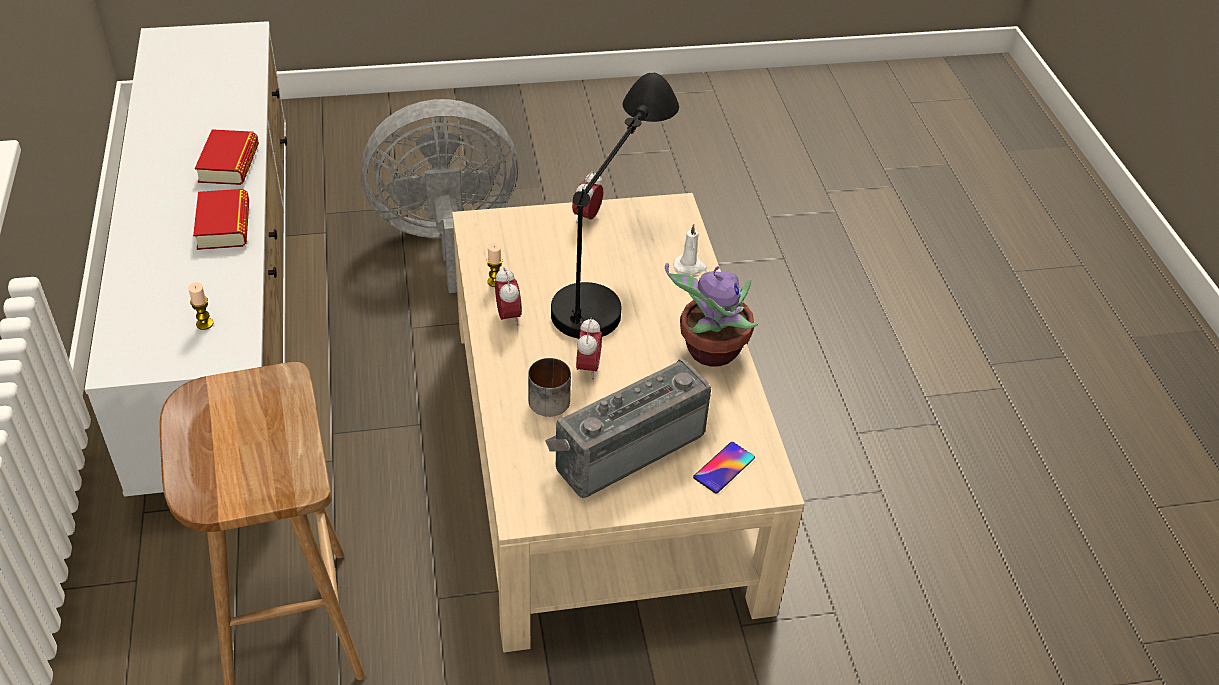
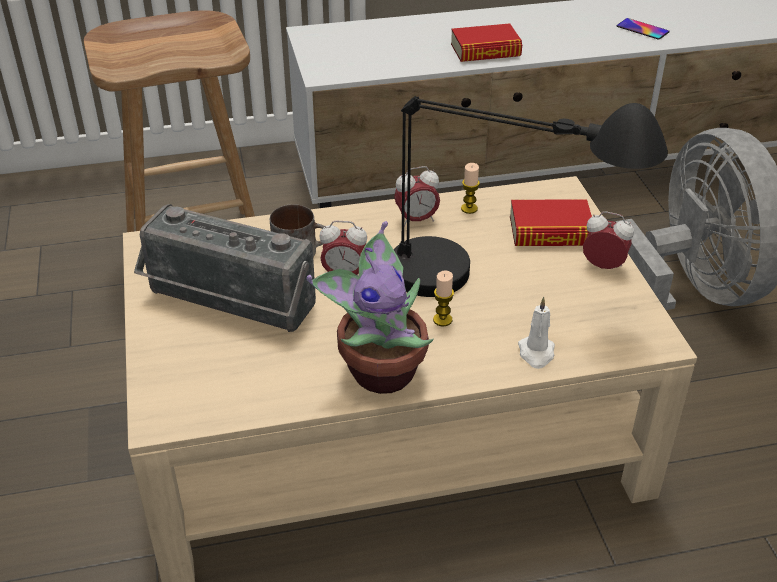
camera: 90 degrees right, 5 degrees down
candle [188,282,213,330] -> candle moved to [433,270,454,326]
book [195,129,259,185] -> book moved to [510,199,592,246]
radio [545,359,711,498] -> radio turned 150 degrees clockwise [134,204,316,332]
phone [693,442,755,493] -> phone moved to [617,18,670,40]

